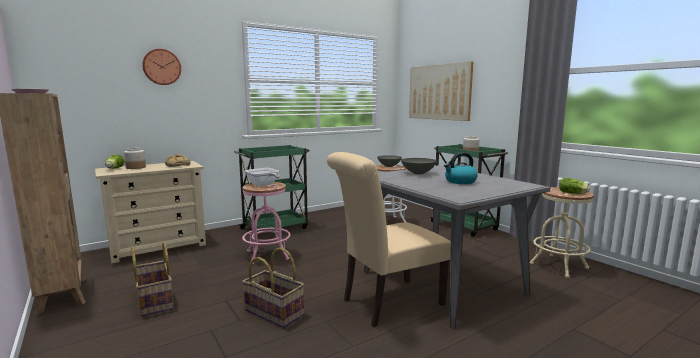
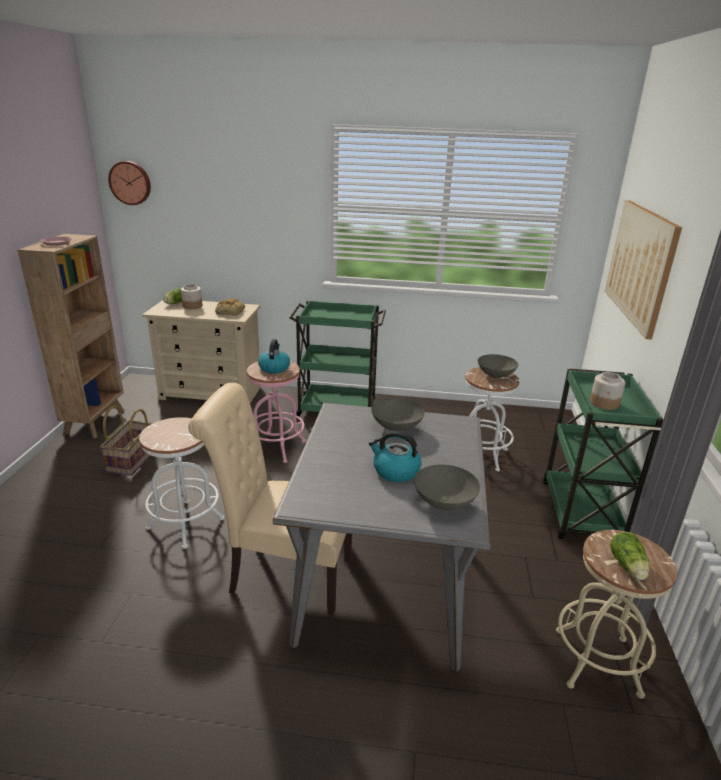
camera: 40 degrees right, 15 degrees up
wall clock [142,49,181,85] -> wall clock moved to [108,161,151,205]
basket [242,247,304,328] -> white stool [139,417,224,549]
frying pan [245,168,280,186] -> kettle [258,339,290,373]
none -> grey bowl [414,465,480,510]

